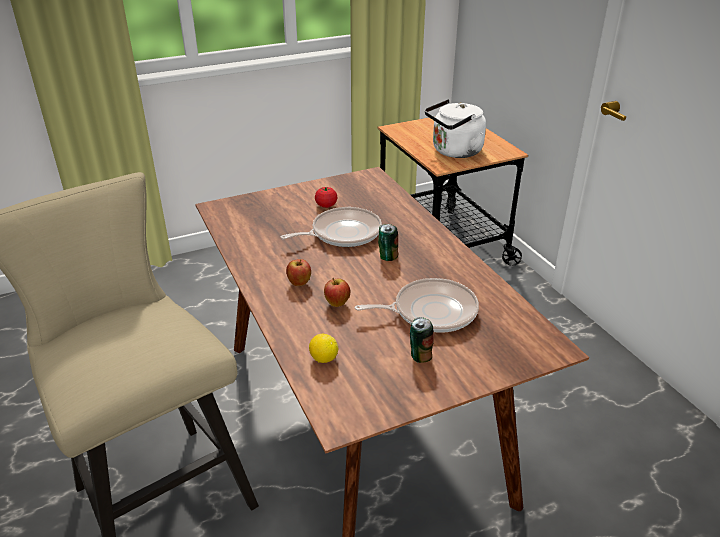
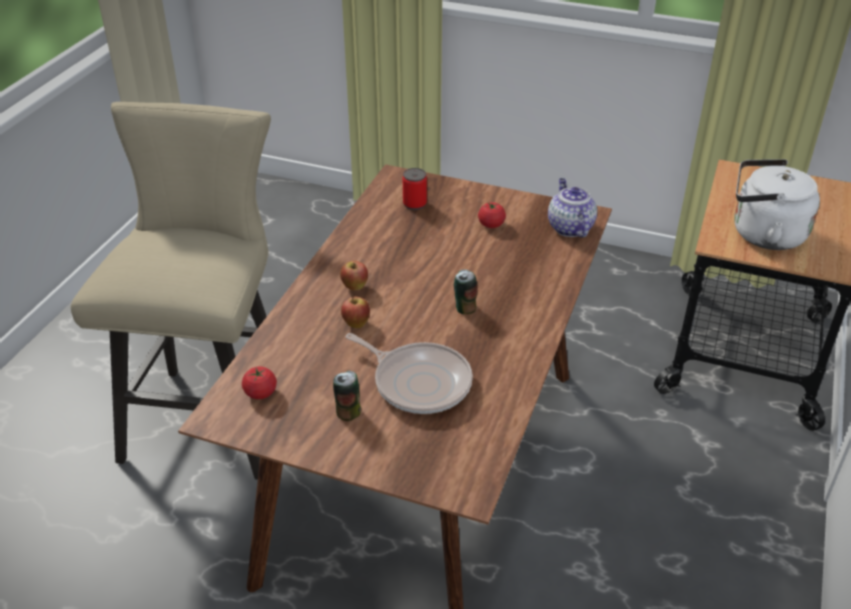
camera: 45 degrees right, 5 degrees up
frying pan [281,207,382,247] -> none
lemon [309,334,338,363] -> none
none -> tomato [242,366,277,399]
none -> can [403,168,427,210]
none -> teapot [548,178,597,238]

